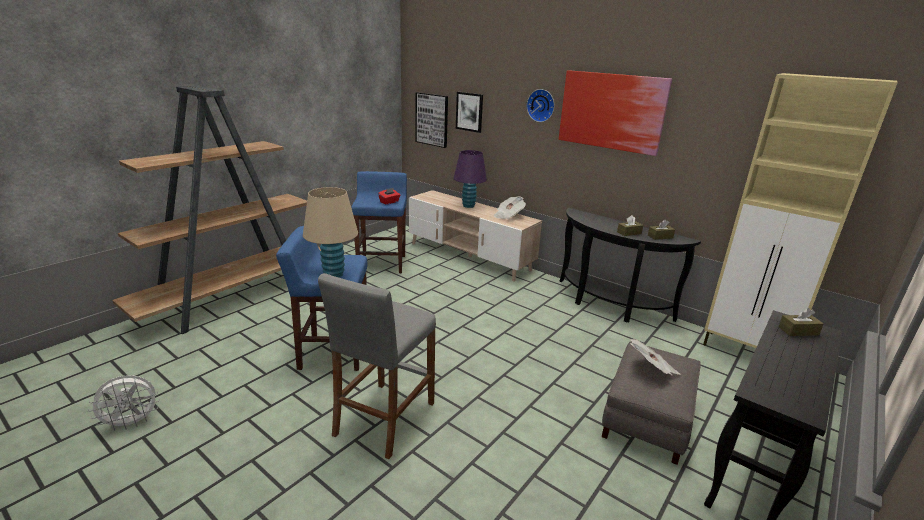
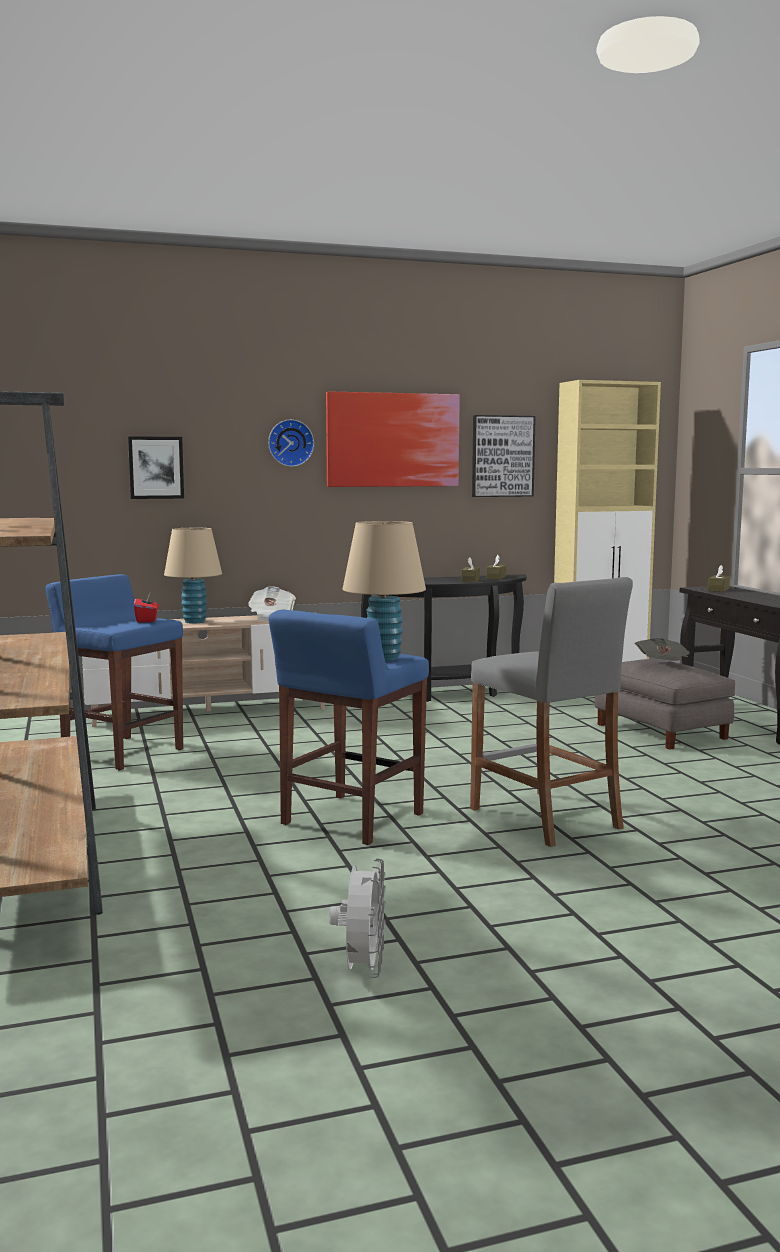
camera: 55 degrees left, 15 degrees down
picture [415,92,448,148] -> picture moved to [472,415,536,497]
purple table lamp [453,150,487,208] -> beige table lamp [164,528,222,624]

